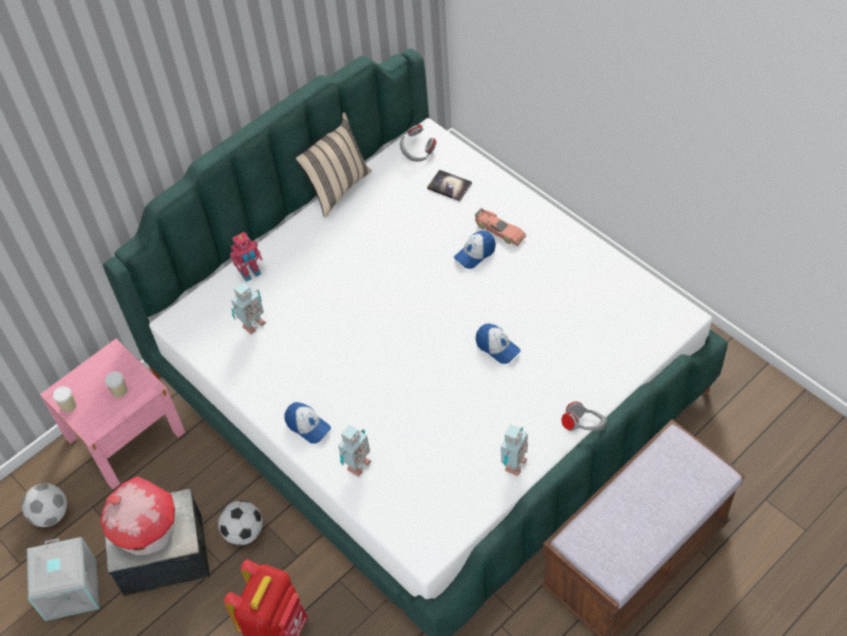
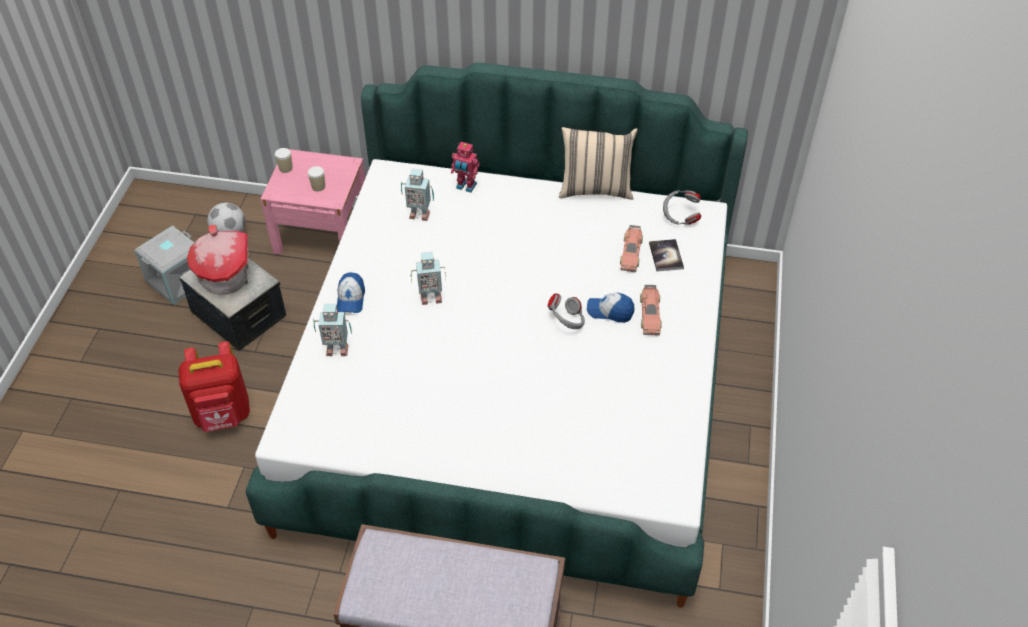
camera: 50 degrees right, 5 degrees down
football [218,501,263,545] -> none
cap [475,323,521,364] -> none
toy robot [501,424,528,476] -> toy robot moved to [410,252,446,305]
grey headphones [562,402,607,431] -> grey headphones moved to [548,293,585,329]
none -> toy car [620,225,643,272]

